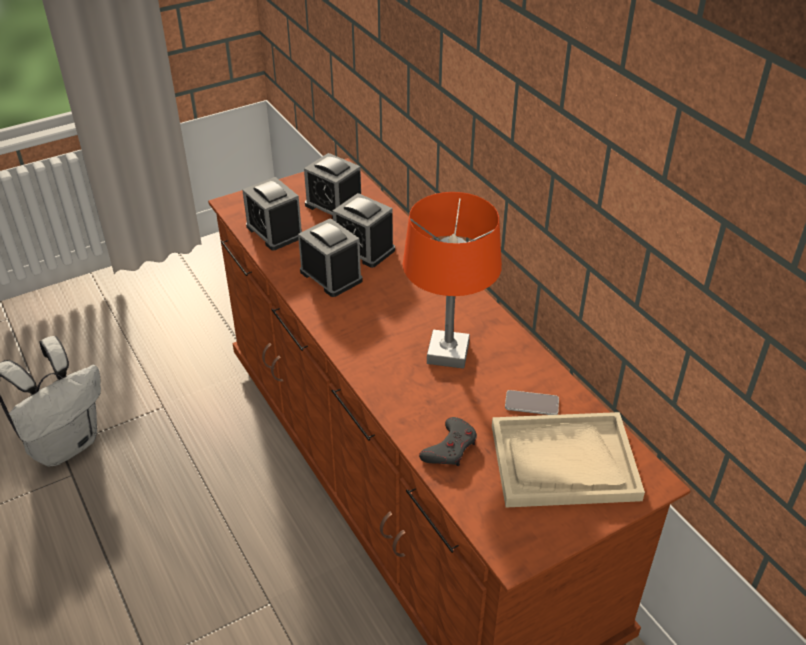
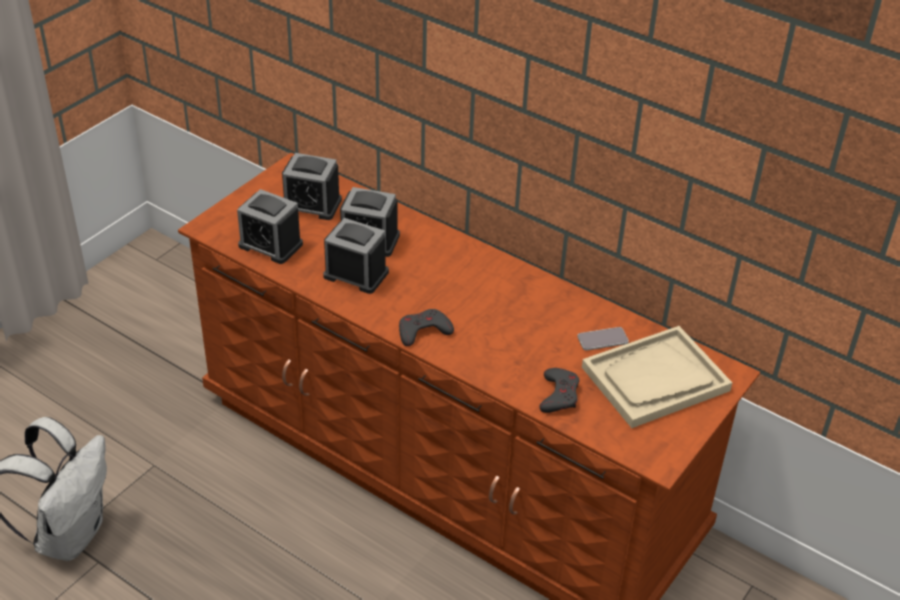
camera: 25 degrees left, 0 degrees up
orange table lamp [403,192,502,369] -> none
none -> grey game controller [399,309,454,346]

